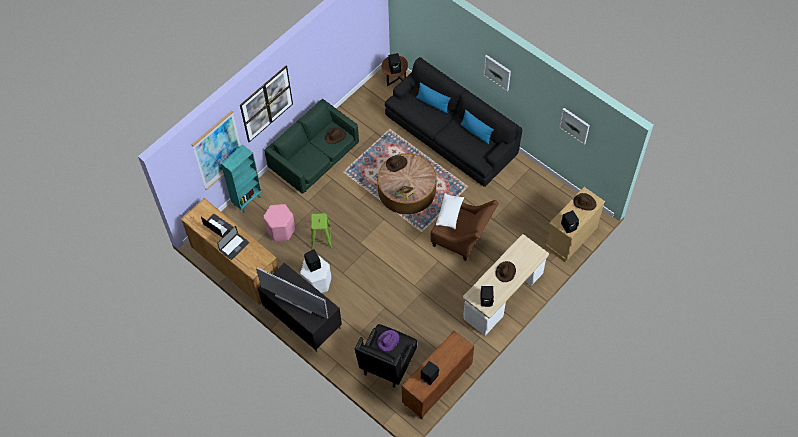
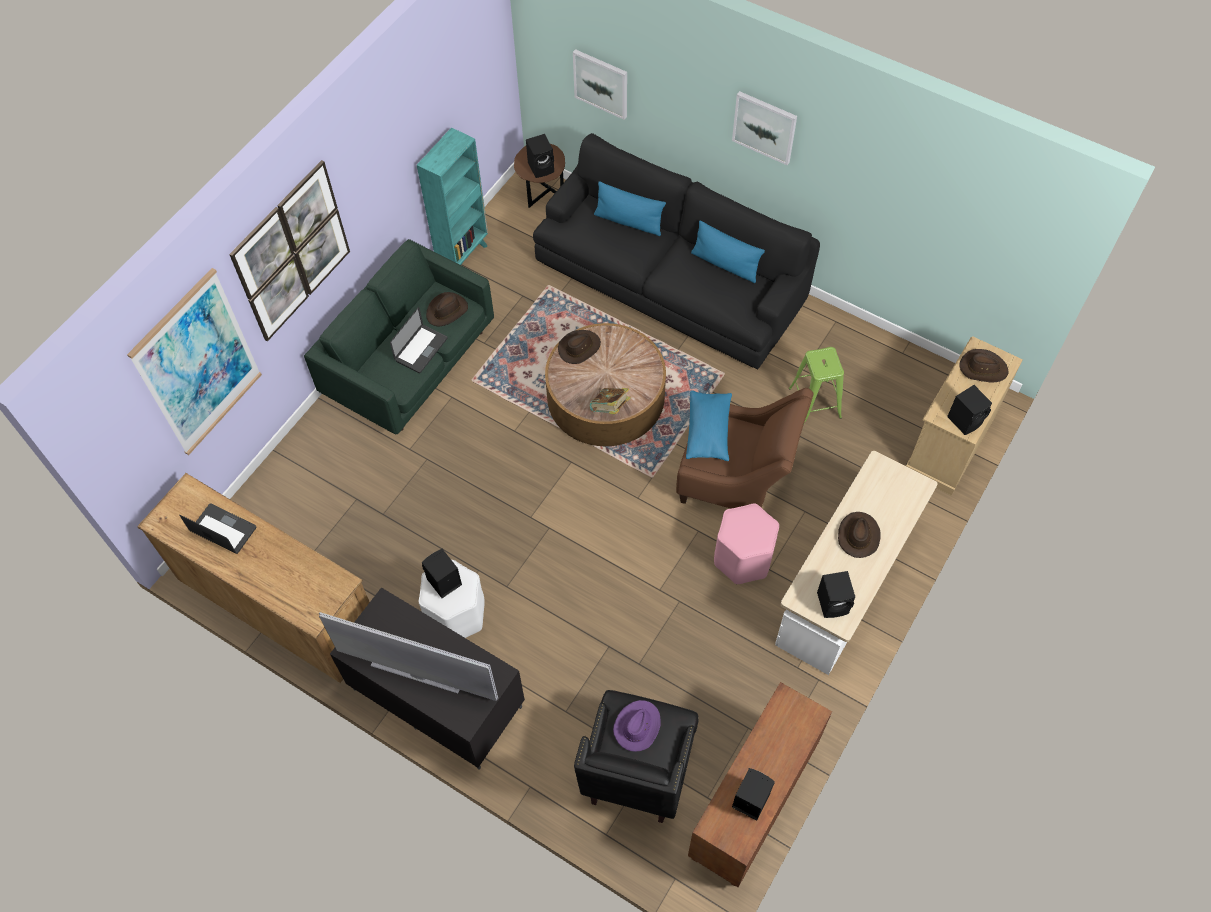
camera: 10 degrees left, 0 degrees up
laptop [217,226,249,260] -> laptop moved to [390,307,448,373]
turquoise bookcase [221,144,262,213] -> turquoise bookcase moved to [417,127,488,265]
pink stool [263,204,295,241] -> pink stool moved to [714,503,779,584]
green stool [311,213,332,250] -> green stool moved to [789,347,844,423]
white pillow [436,193,464,229] -> blue pillow [686,391,732,461]
picture [559,108,590,144] -> picture moved to [573,49,627,120]

